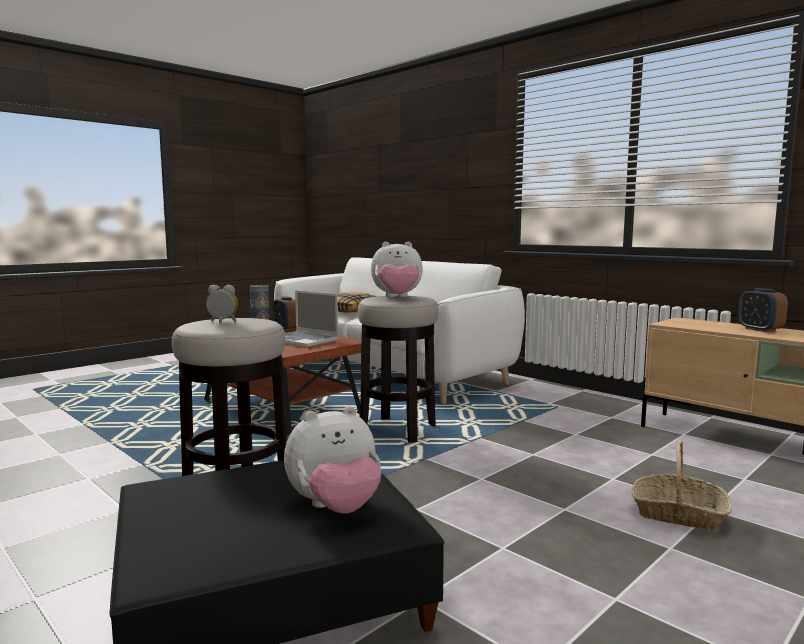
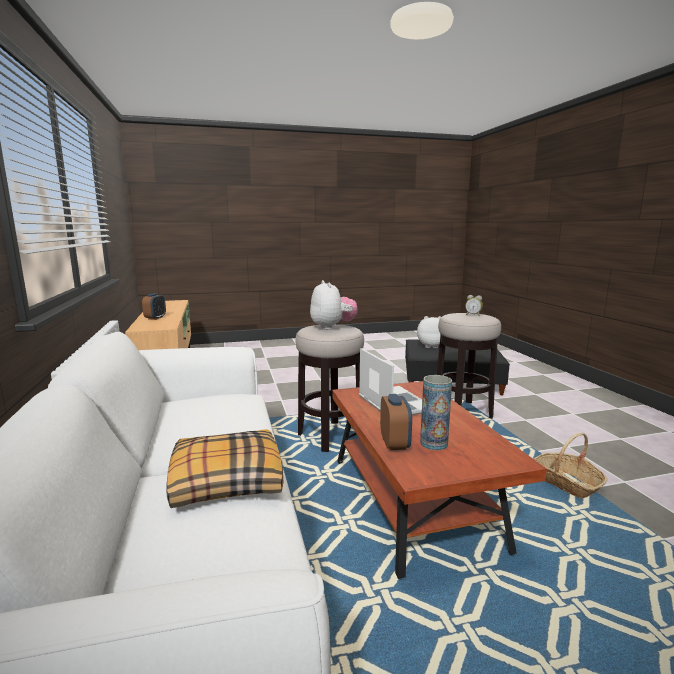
camera: 150 degrees left, 5 degrees up
plush toy [371,242,423,297] -> plush toy turned 45 degrees clockwise [310,280,358,330]
basket [632,440,732,531] -> basket moved to [534,433,607,498]

